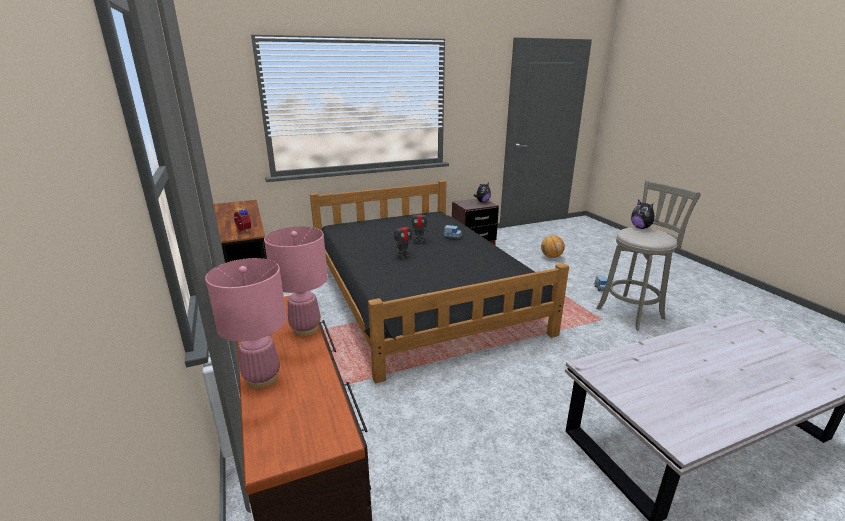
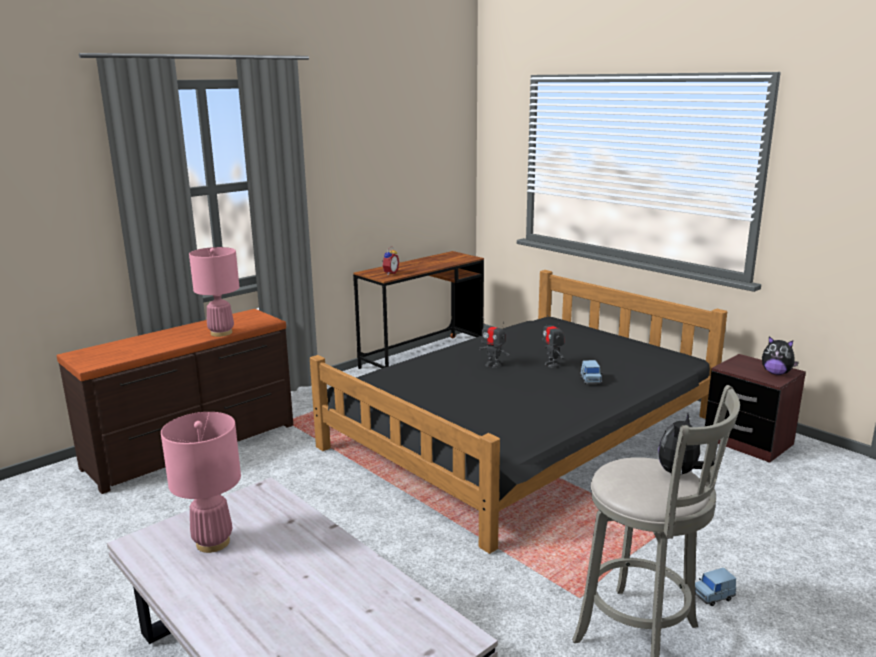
camera: 70 degrees right, 5 degrees down
pink table lamp [205,258,287,389] -> pink table lamp moved to [161,412,241,553]
basketball [541,235,565,258] -> none

